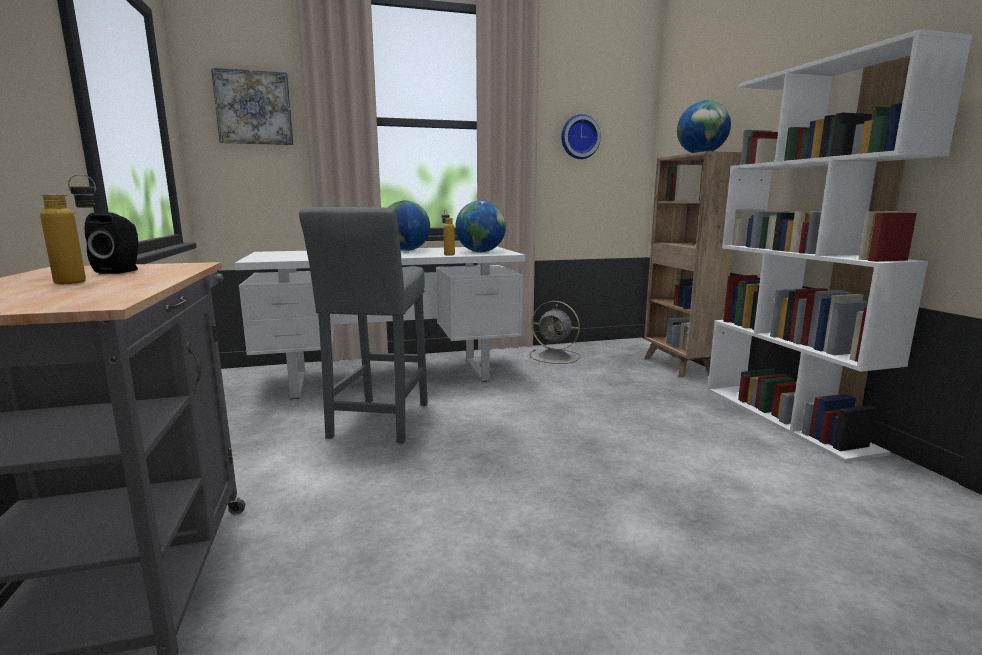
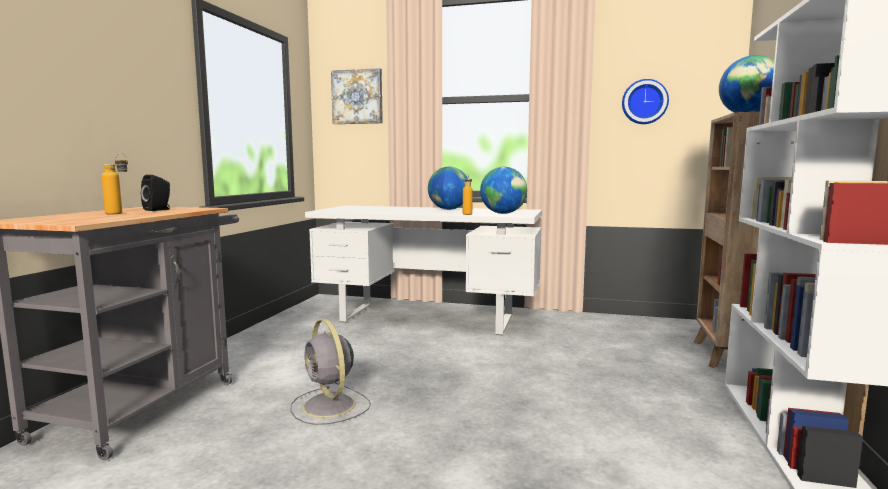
camera: 30 degrees right, 5 degrees down
grey stool [299,207,428,444] -> none
grey fan [530,301,580,364] -> grey fan moved to [291,319,371,425]

